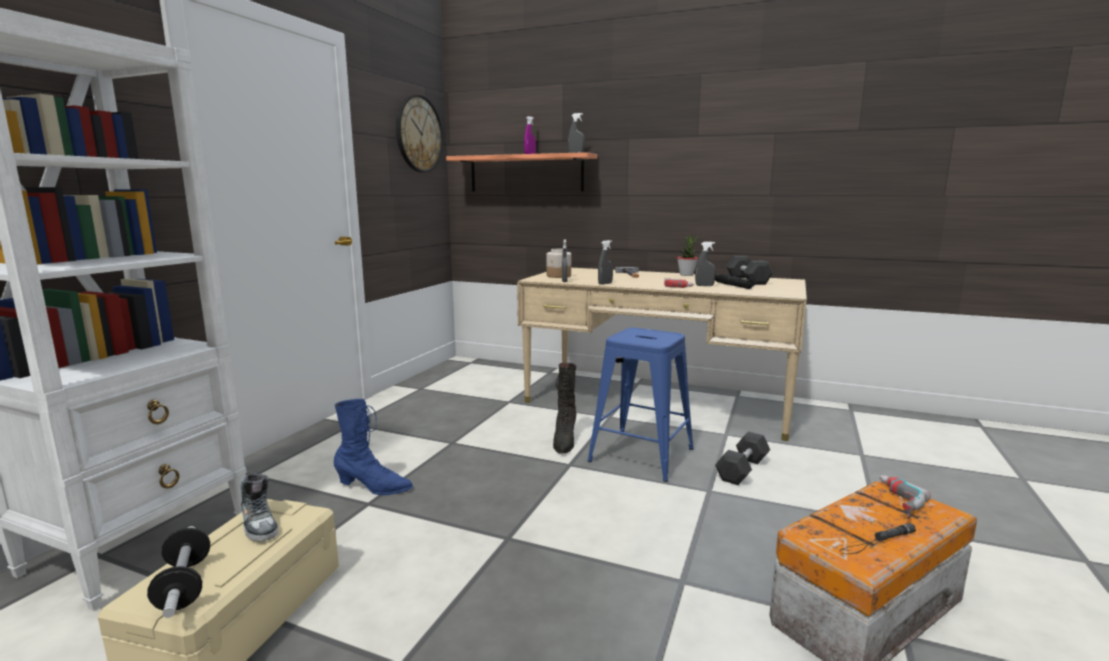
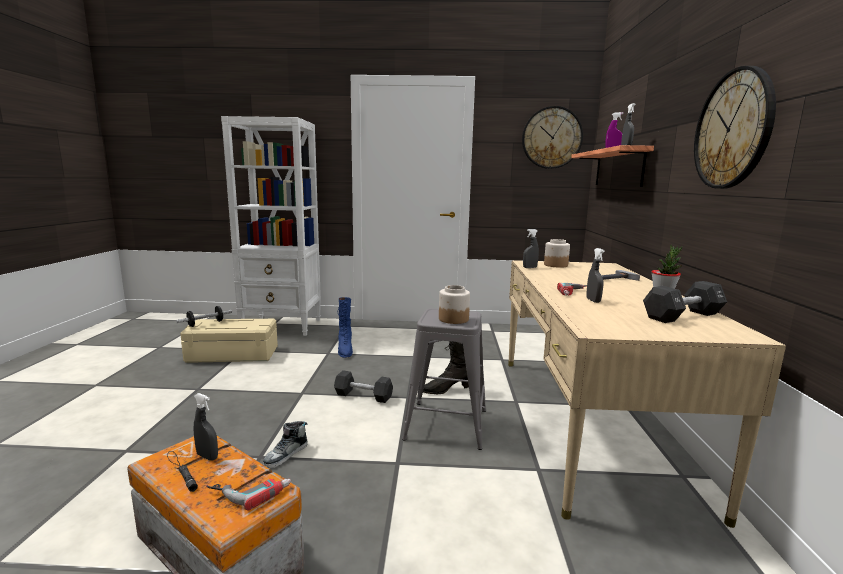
camera: 70 degrees right, 0 degrees up
shoe [241,473,278,541] -> shoe moved to [263,421,307,468]
blue stool [587,328,694,482] -> grey stool [402,308,486,450]
grey spray bottle [598,240,613,285] -> grey spray bottle moved to [194,393,218,460]
black flashlight [715,274,755,289] -> none
black dumbbell [715,432,770,485] -> black dumbbell moved to [334,370,393,403]
none -> jar [439,285,470,324]
none -> wall clock [694,66,776,189]

